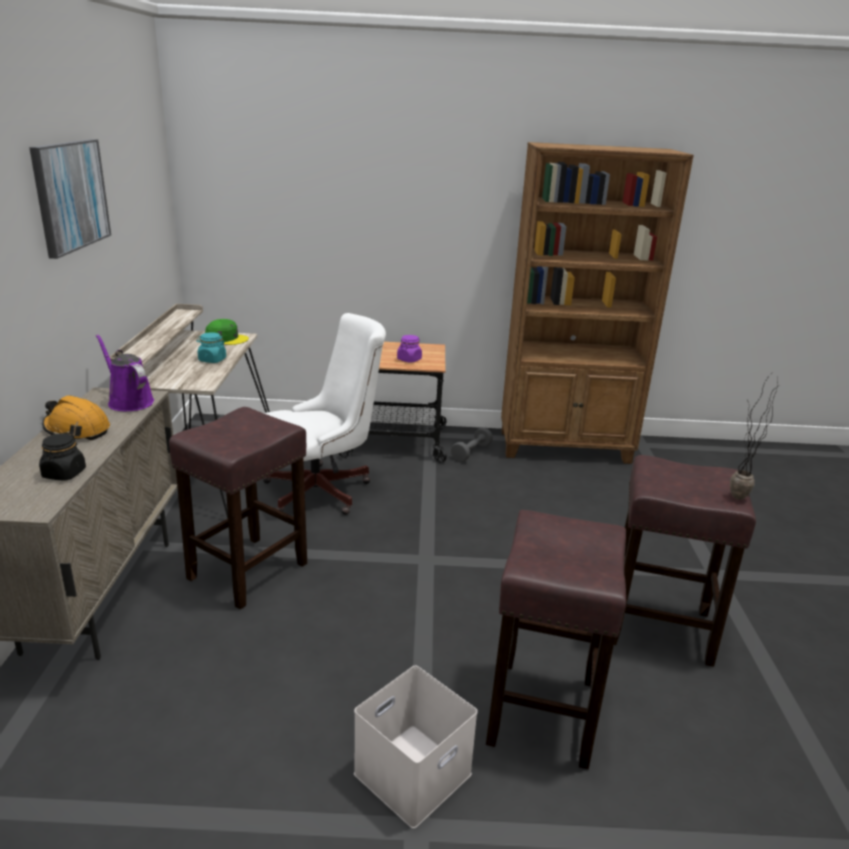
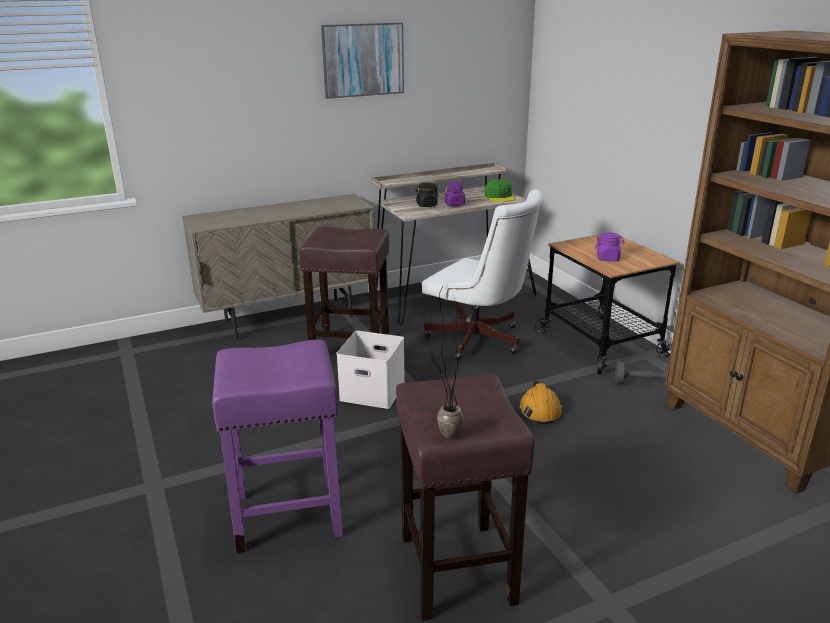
camera: 65 degrees right, 0 degrees up
black jar [39,432,86,481] -> black jar moved to [415,182,439,207]
orange hard hat [42,396,110,440] -> orange hard hat moved to [519,380,563,424]
purple watering can [96,334,154,411] -> none
turquoise jar [196,332,226,363] -> purple jar [445,182,465,206]
white storage box [354,666,478,828] -> white storage box moved to [336,331,405,409]
brown stool [486,510,626,769] -> purple stool [212,340,343,553]

